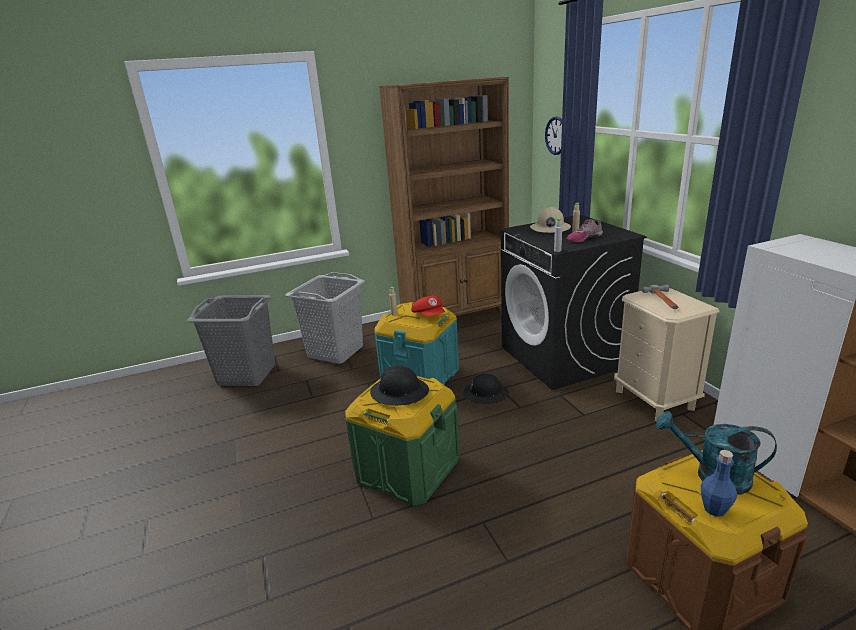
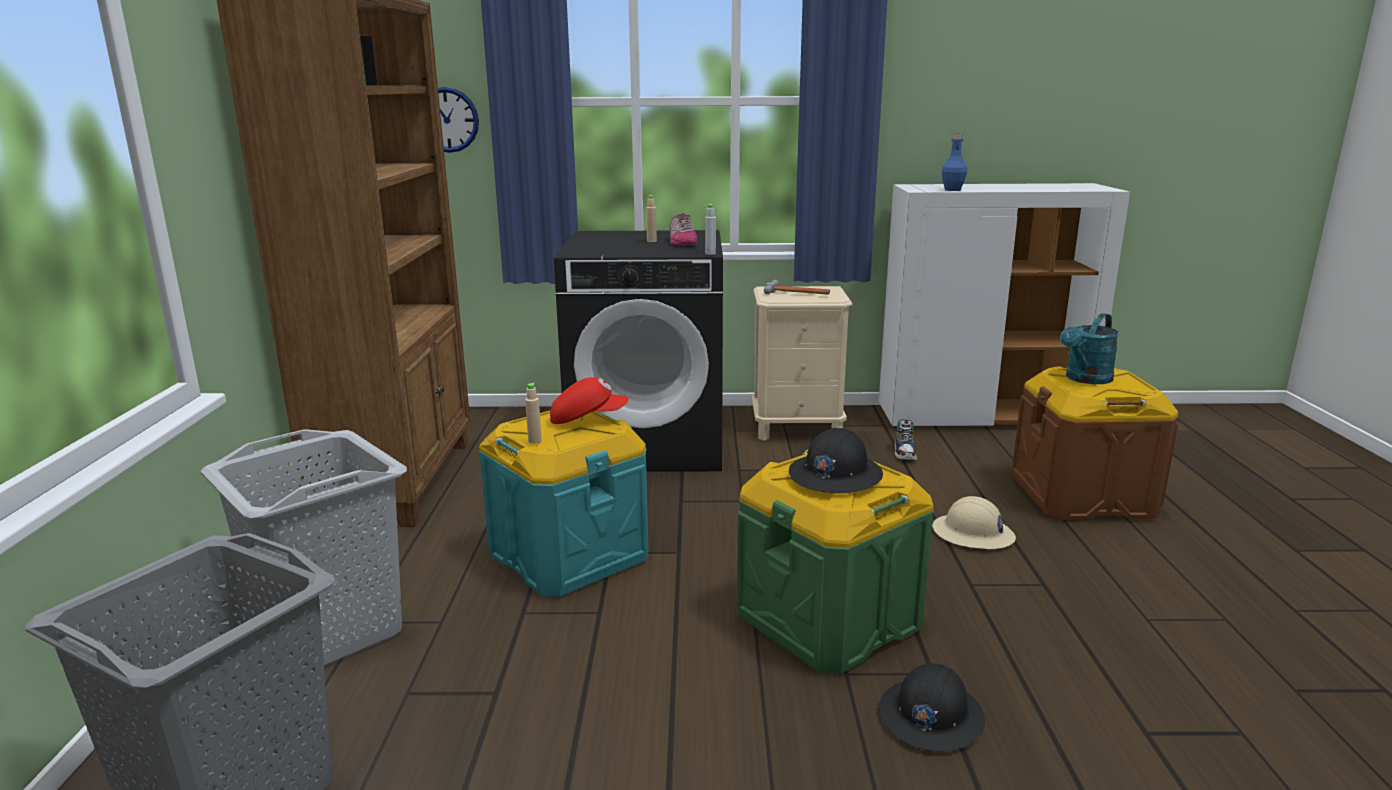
camera: 70 degrees left, 5 degrees down
black hard hat [463,374,509,404] -> black hard hat moved to [879,663,985,752]
beige hard hat [530,207,571,233] -> beige hard hat moved to [932,496,1016,549]
blue bottle [701,450,737,517] -> blue bottle moved to [942,133,967,191]
none -> shoe [895,419,917,461]

